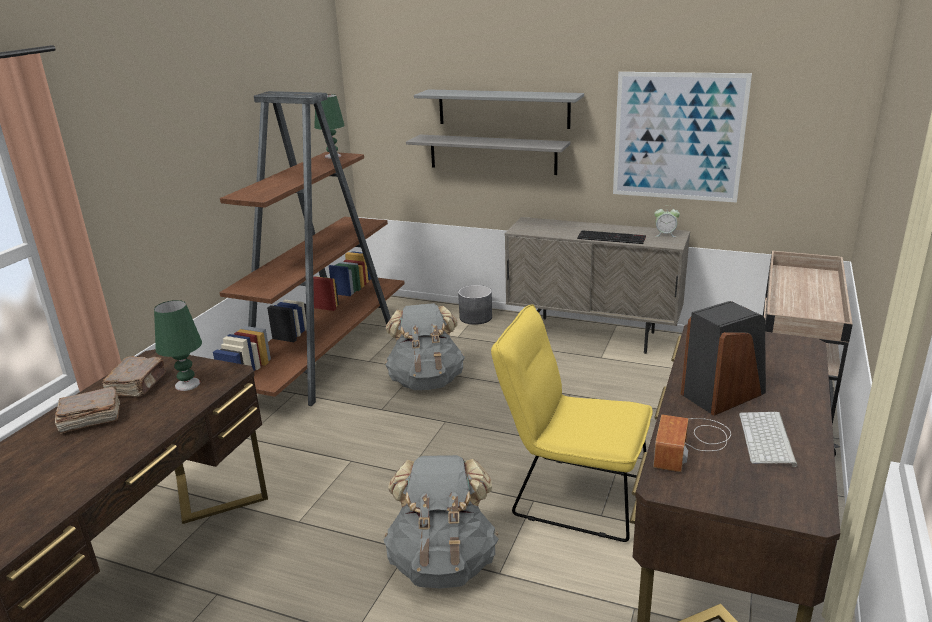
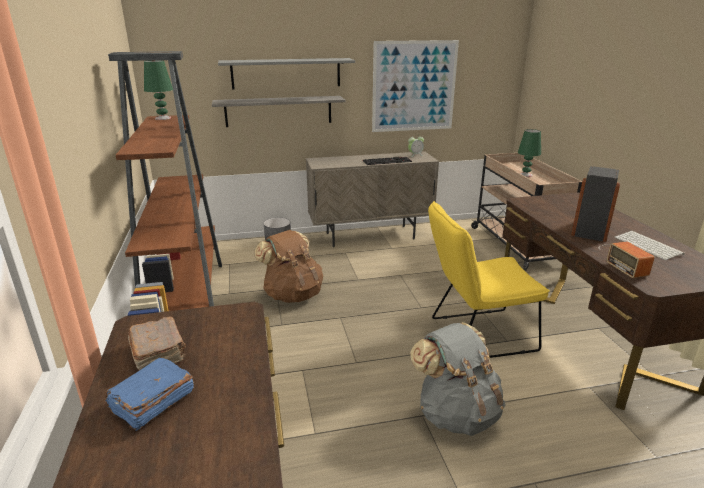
camera: 35 degrees left, 0 degrees up
brown book [55,386,120,434] -> blue book [105,358,194,431]
green table lamp [154,300,202,391] -> green table lamp moved to [518,129,541,177]
grey backpack [385,303,465,390] -> brown backpack [254,230,323,303]

